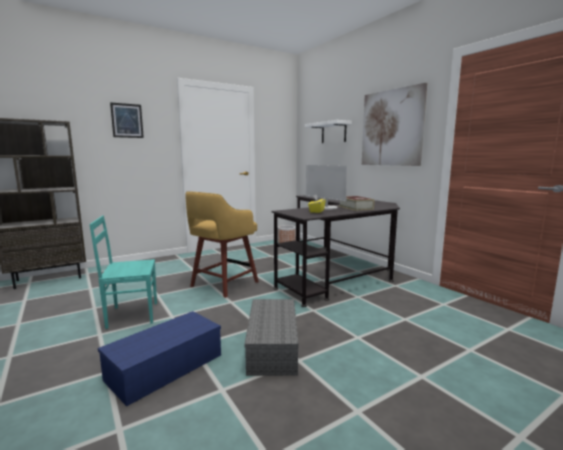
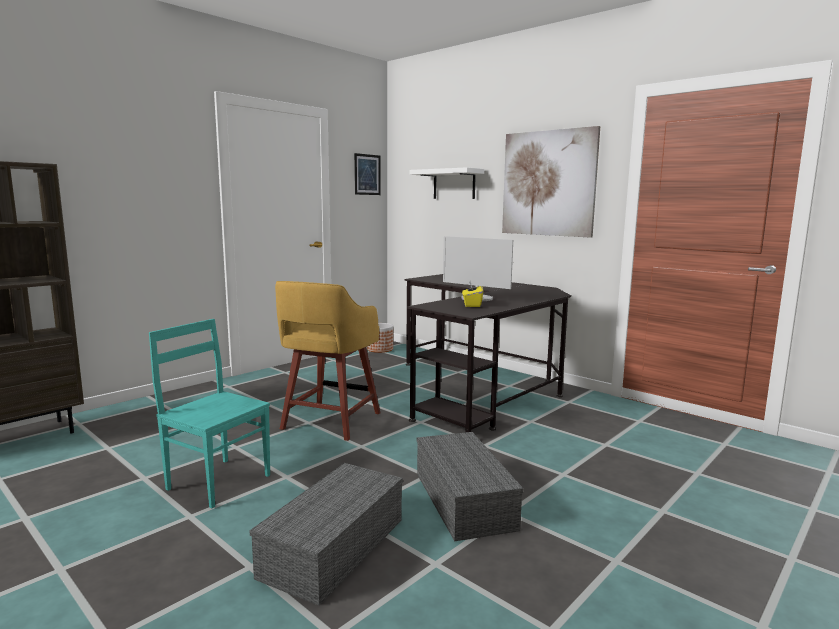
camera: 15 degrees left, 0 degrees up
turquoise chair [89,215,157,329] -> turquoise chair turned 60 degrees clockwise [149,319,270,508]
blue storage box [98,311,221,406] -> grey storage box [249,463,403,606]
picture [110,102,144,138] -> picture moved to [354,153,381,195]
book [339,196,374,211] -> none

